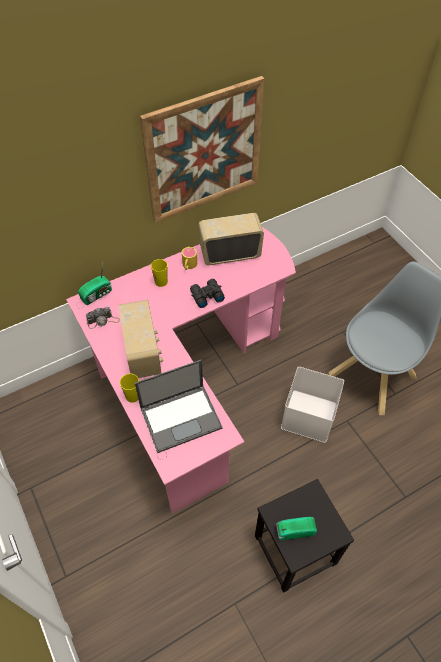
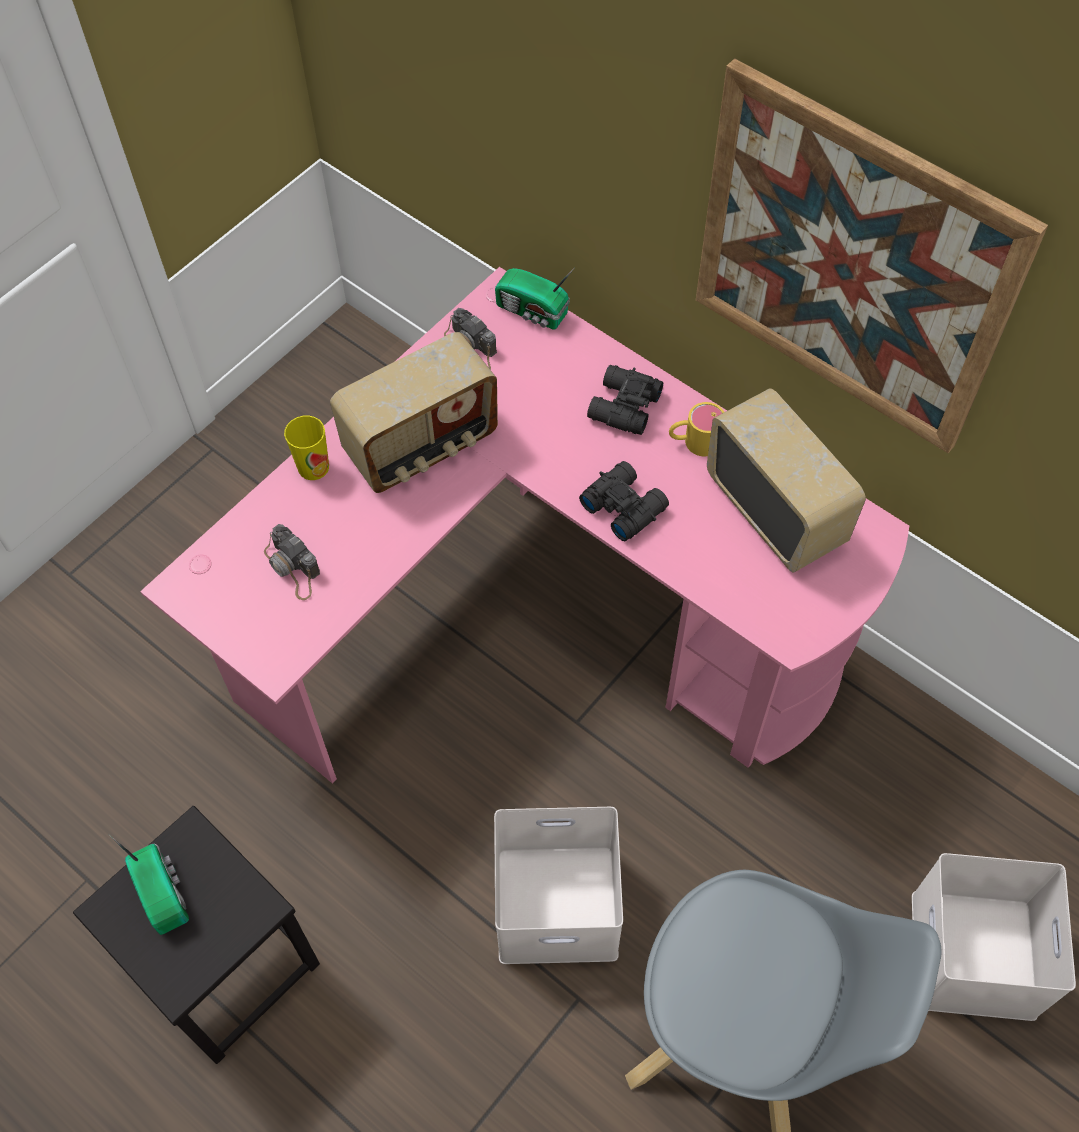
camera: 70 degrees right, 5 degrees up
laptop [135,359,223,453] -> camera [264,524,320,600]
cup [151,259,168,287] -> black binoculars [587,365,663,435]
none -> white storage box [912,853,1076,1021]

